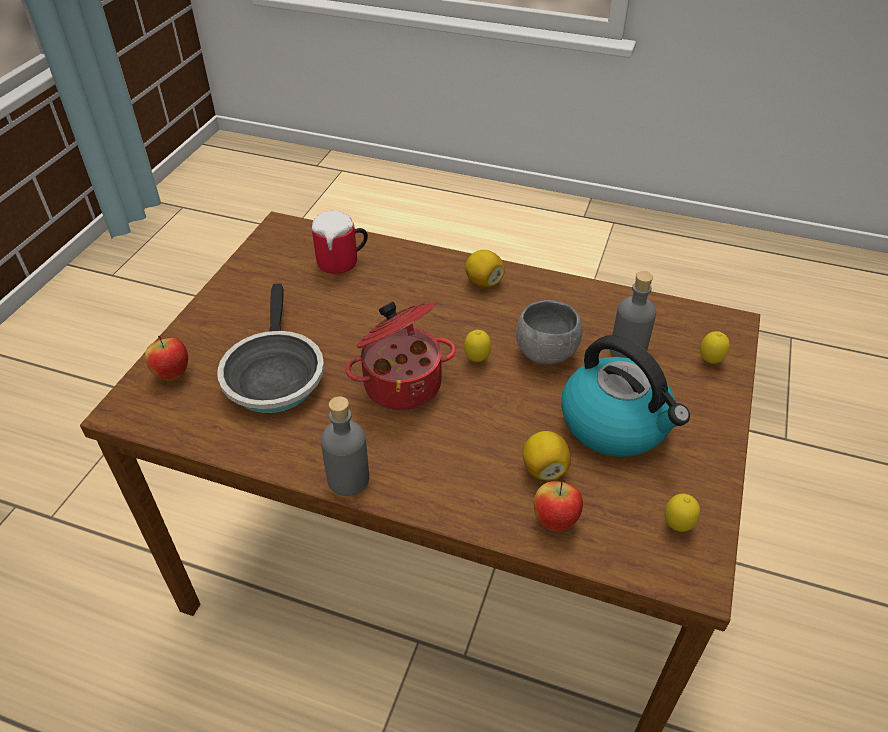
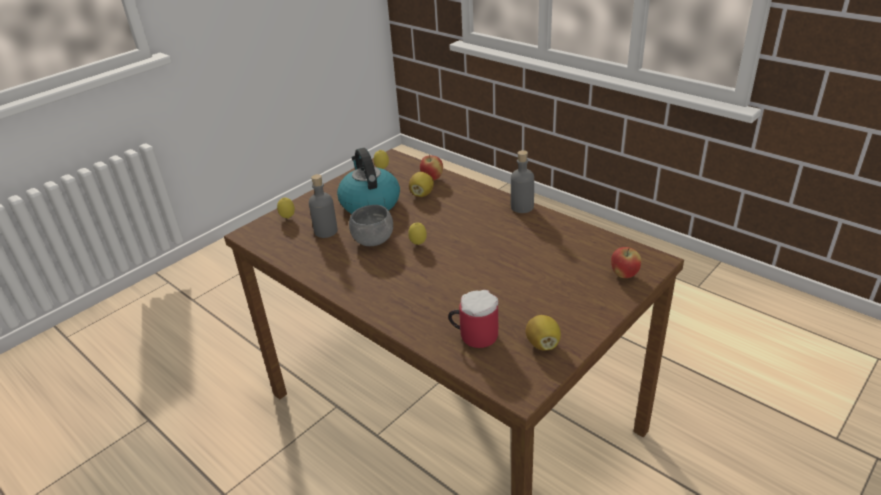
camera: 155 degrees left, 10 degrees down
frying pan [217,284,324,413] -> none
cooking pot [345,302,456,411] -> none
lemon [465,250,505,288] -> lemon moved to [525,315,561,351]

